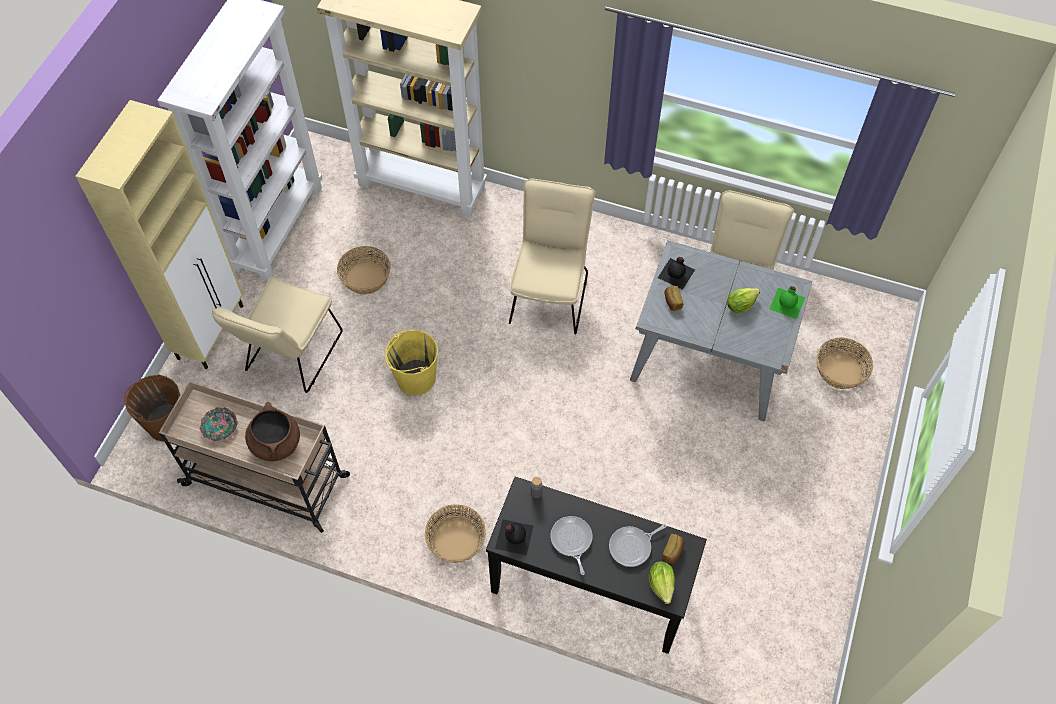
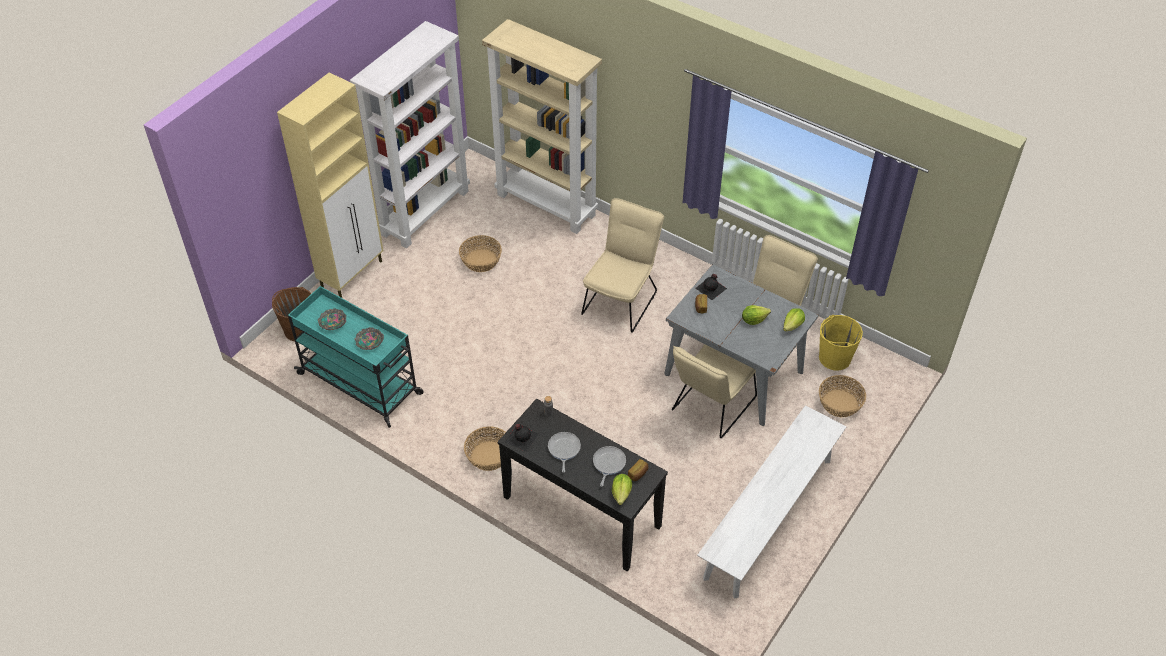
camera: 15 degrees right, 10 degrees down
beige cart [159,381,350,533] -> turquoise cart [288,286,424,428]
beige chair [211,277,343,393] -> beige chair moved to [672,344,757,438]
brown cooking pot [245,402,300,461] -> bowl [355,327,384,350]
yellow bucket [385,330,438,395] -> yellow bucket moved to [819,315,863,371]
frying pan [609,524,666,567] -> frying pan turned 120 degrees clockwise [593,446,626,487]
green bottle [769,286,805,319] -> lettuce [783,308,805,331]
none -> white bench [697,405,847,599]

